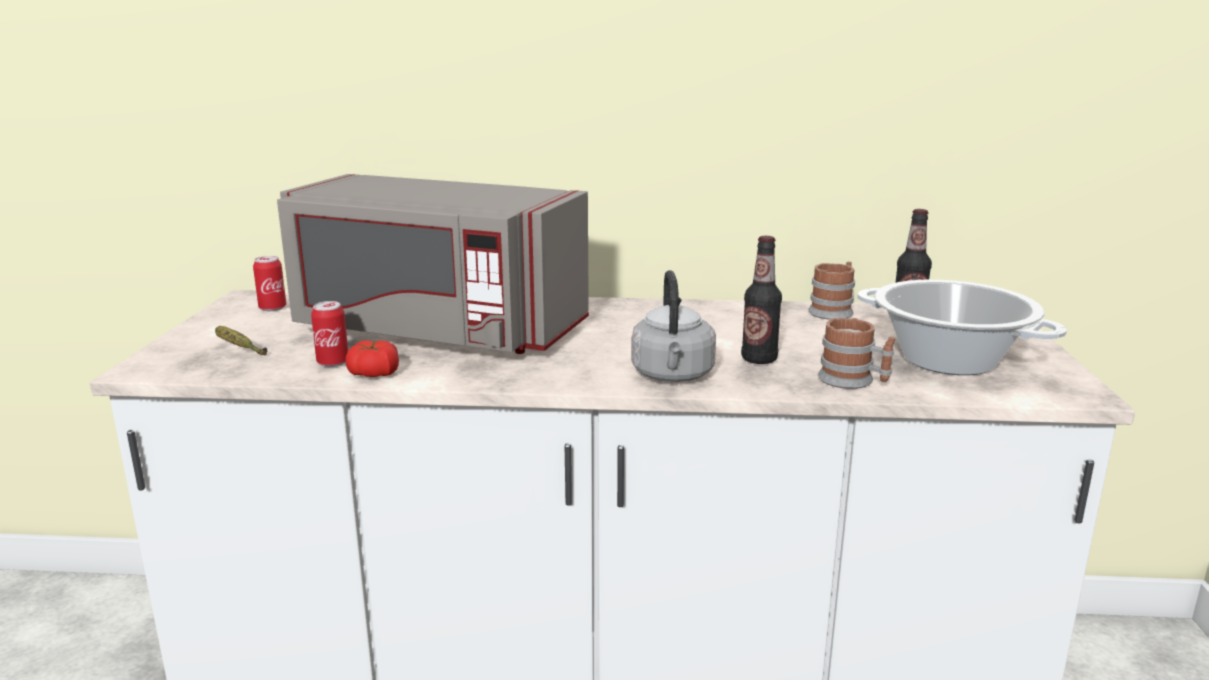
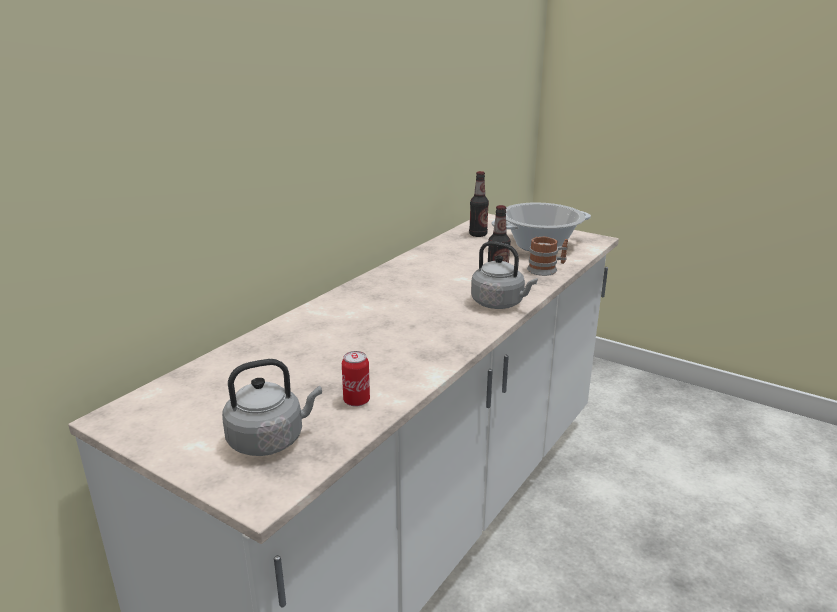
camera: 60 degrees left, 5 degrees up
banana [215,326,267,356] -> grey kettle [222,359,322,456]
can [253,256,286,311] -> none
grey microwave [277,174,589,354] -> none
tomato [345,340,399,377] -> none
mug [808,262,855,319] -> none

